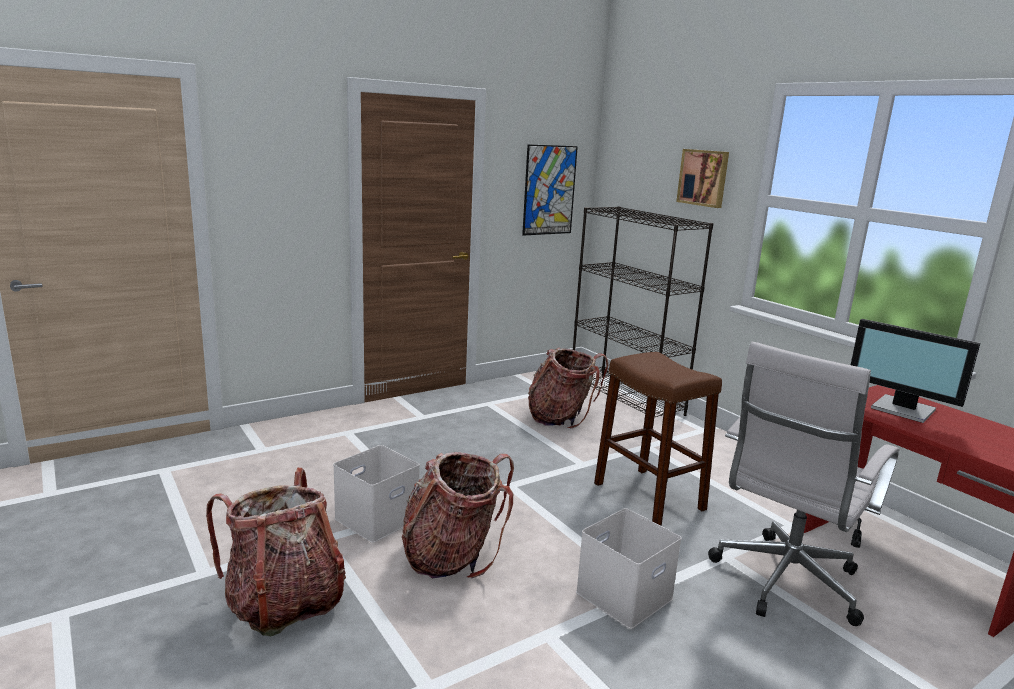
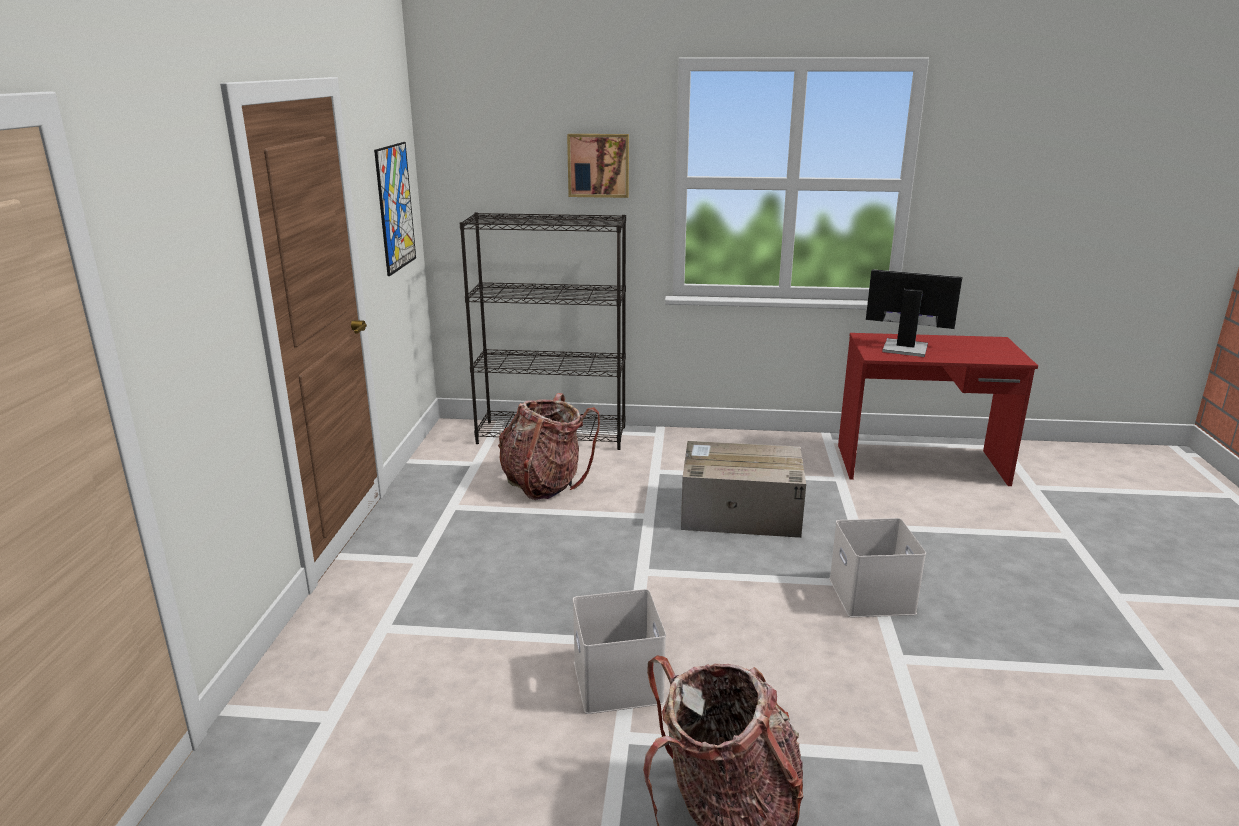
camera: 50 degrees left, 5 degrees up
backpack [402,452,514,578] -> none
brown stool [594,352,722,526] -> cardboard box [681,441,806,538]
white office chair [708,341,900,626] -> none
monitor [851,319,980,423] -> monitor turned 150 degrees counterclockwise [866,269,962,357]

